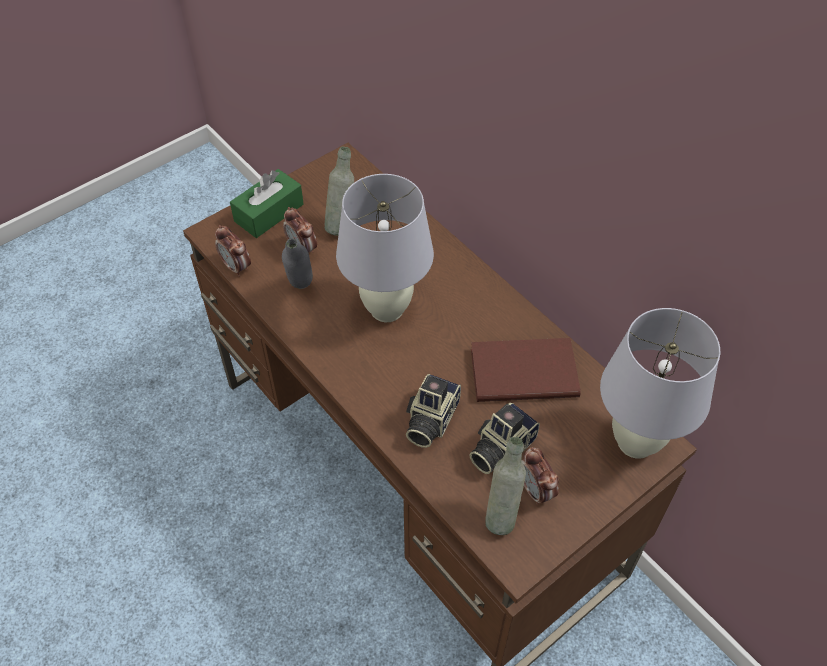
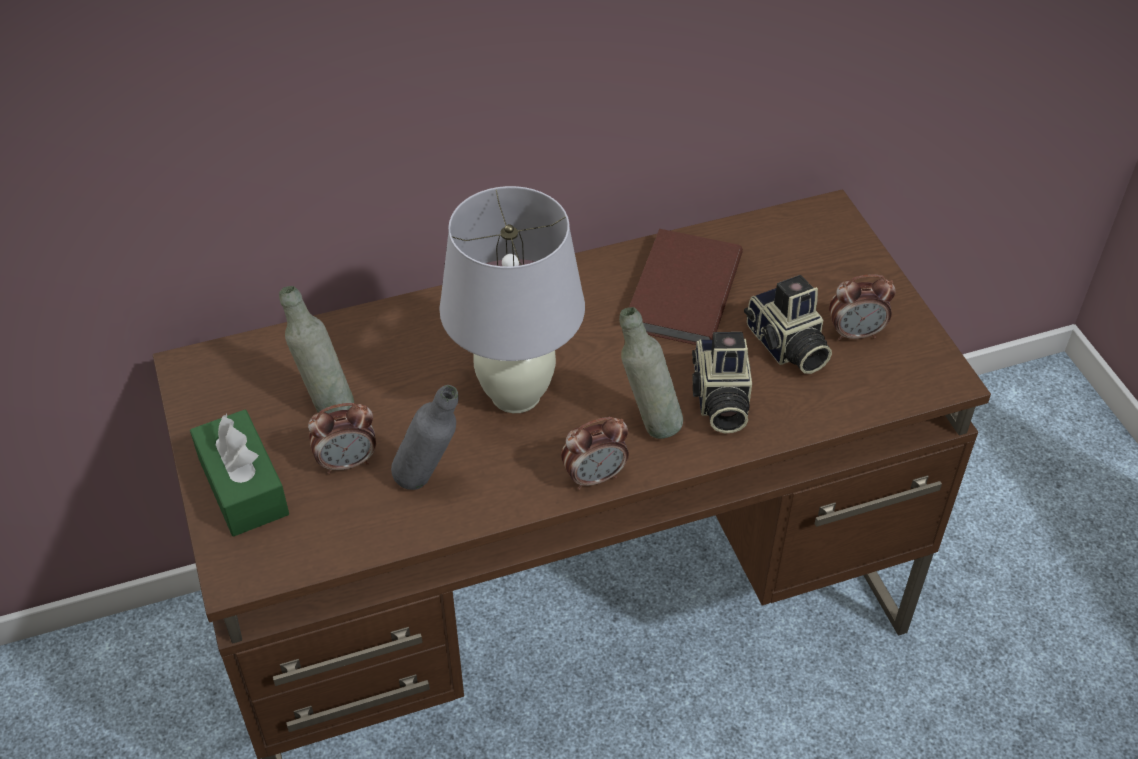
camera: 70 degrees left, 5 degrees down
alarm clock [215,225,251,277] -> alarm clock moved to [561,417,629,490]
camera [406,374,461,448] -> camera turned 45 degrees clockwise [692,332,752,434]
grey bottle [485,437,526,535] -> grey bottle moved to [619,307,683,439]
white table lamp [600,308,720,459] -> none

